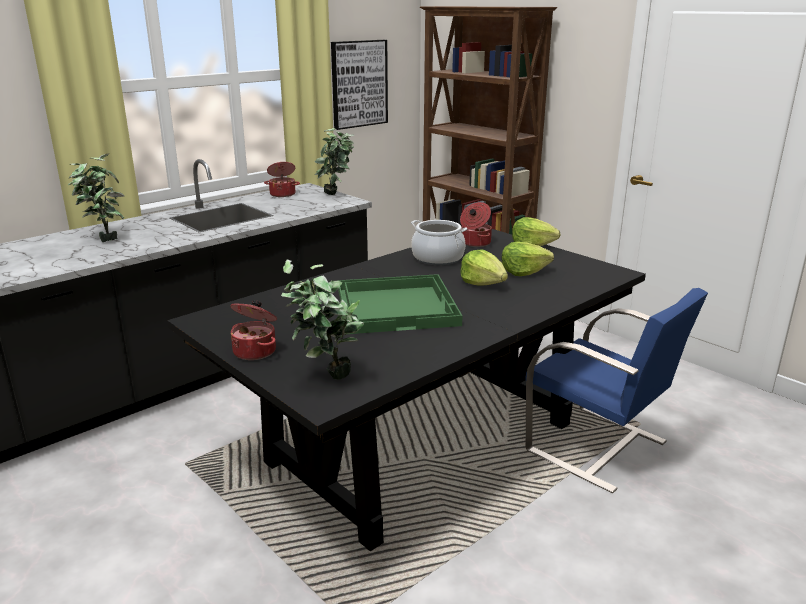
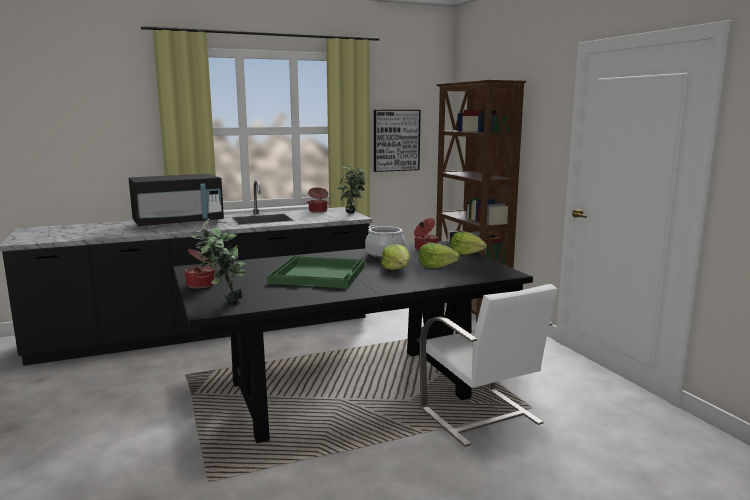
camera: 20 degrees right, 10 degrees down
potted plant [68,153,124,242] -> black microwave [129,174,224,229]
blue chair [525,288,708,493] -> white chair [419,284,557,447]

